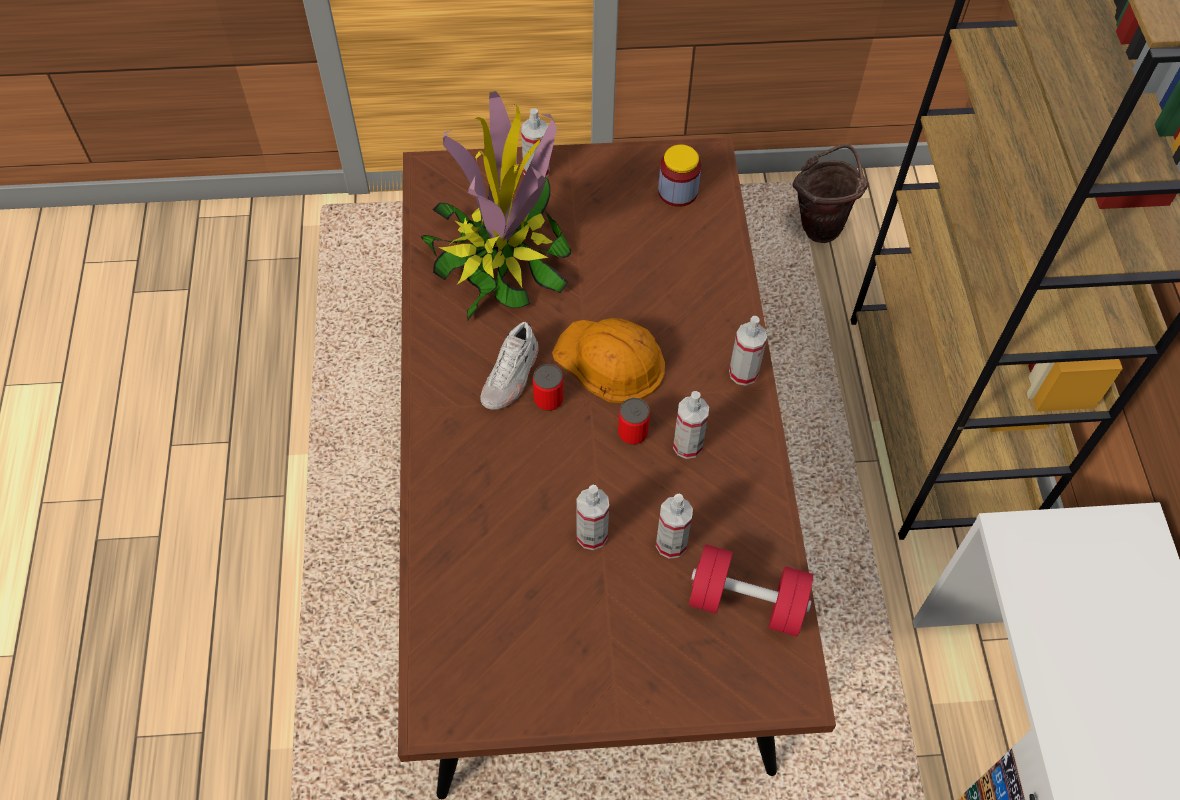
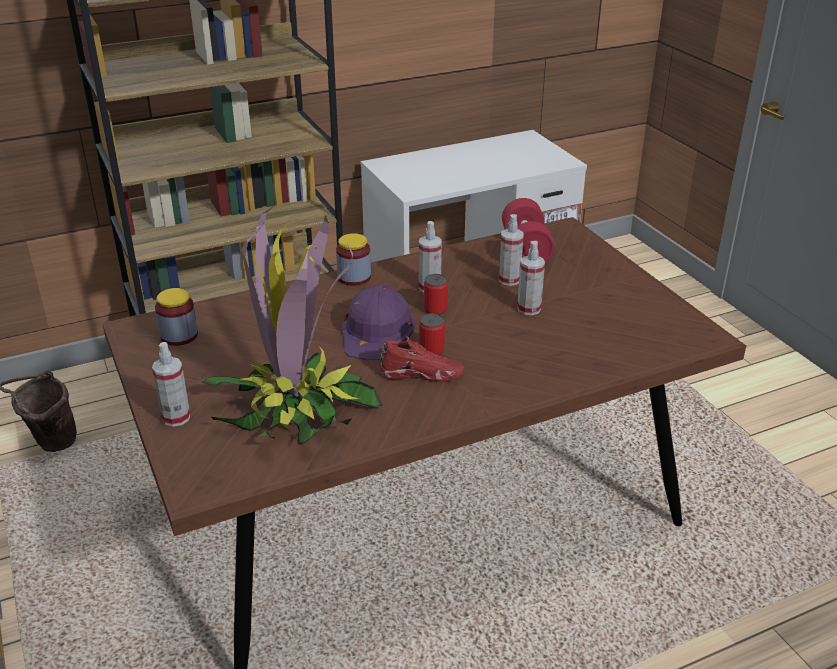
camera: 110 degrees left, 25 degrees down
white shoe [481,322,539,410] -> red shoe [380,336,464,382]
orange hard hat [552,318,665,403] -> purple hard hat [342,284,416,360]
spray bottle [729,316,767,386] -> jar [336,234,371,286]

